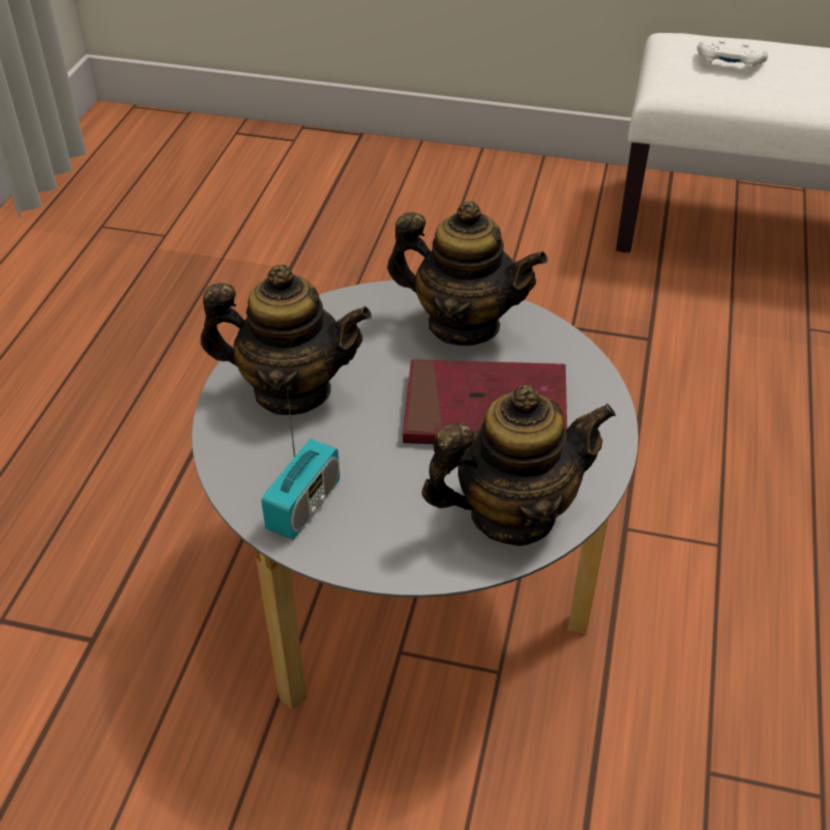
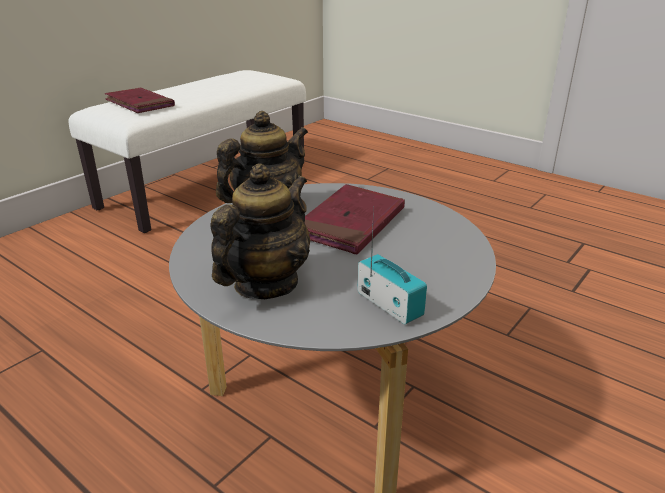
camera: 65 degrees left, 15 degrees down
teapot [422,385,616,546] -> none
white game controller [697,39,768,72] -> red book [105,88,175,113]

